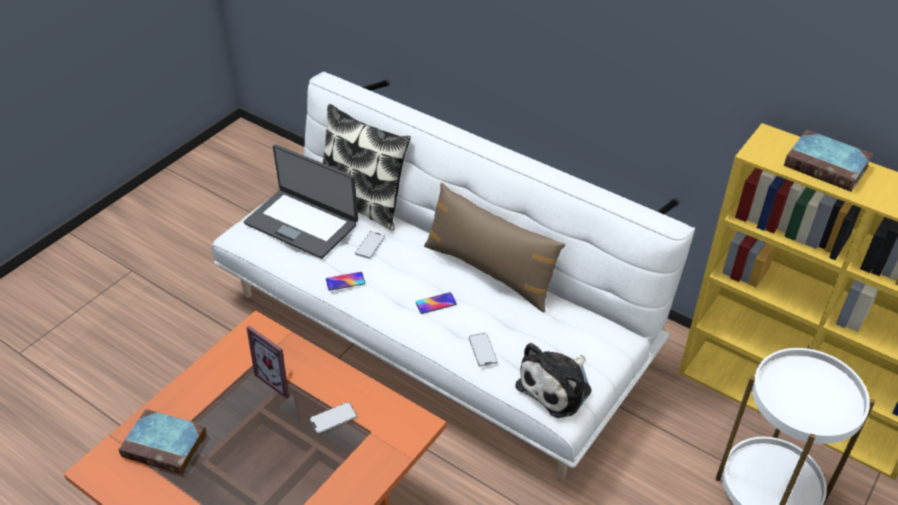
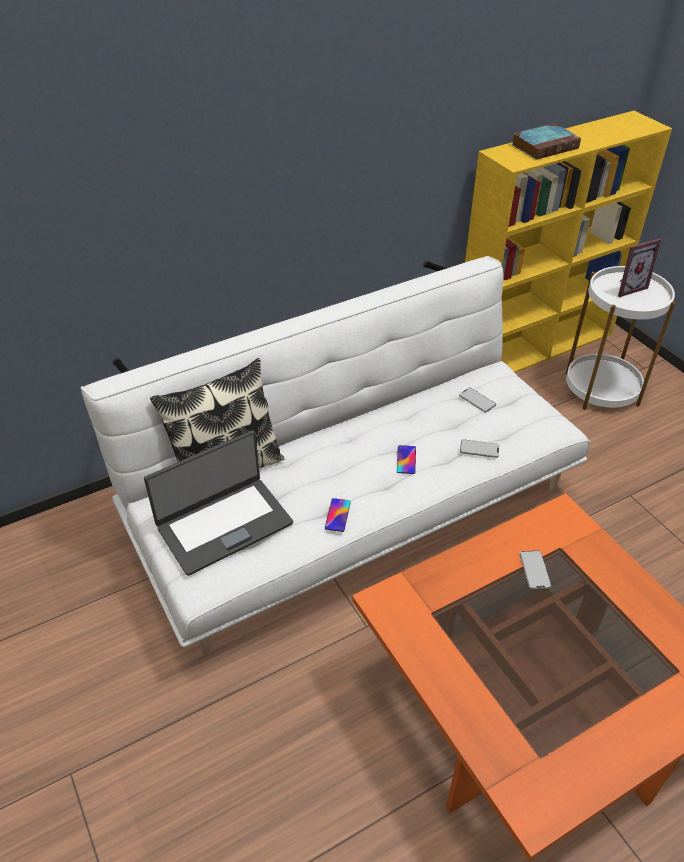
camera: 65 degrees left, 0 degrees up
book [119,409,208,475] -> none
picture frame [246,326,290,399] -> picture frame moved to [618,238,662,297]
phone [355,231,385,259] -> phone moved to [459,387,496,413]
brown pillow [424,183,565,312] -> none
plush toy [515,343,592,418] -> none

